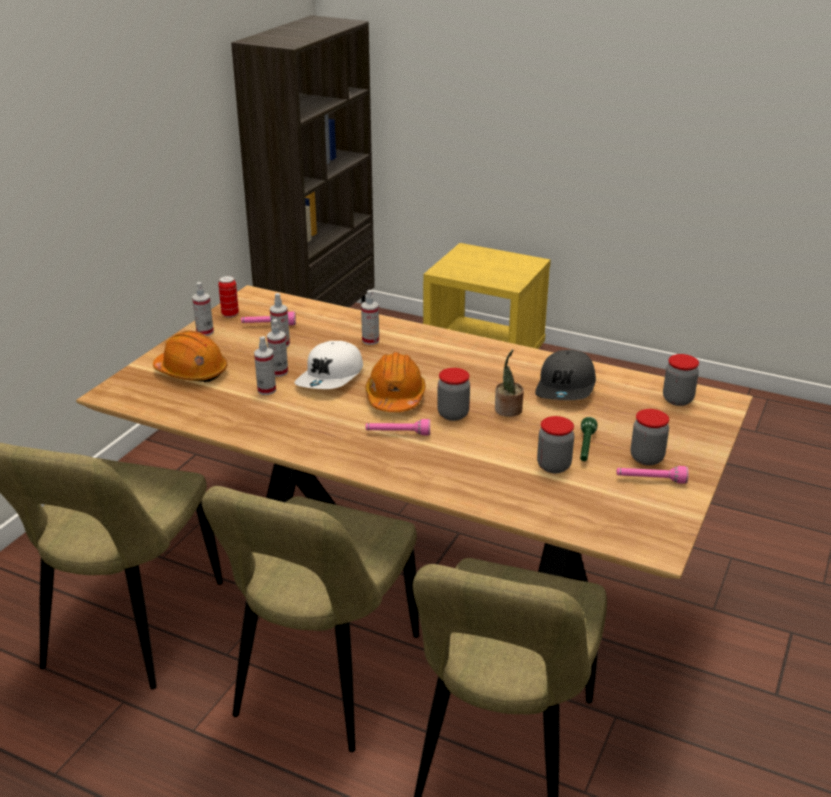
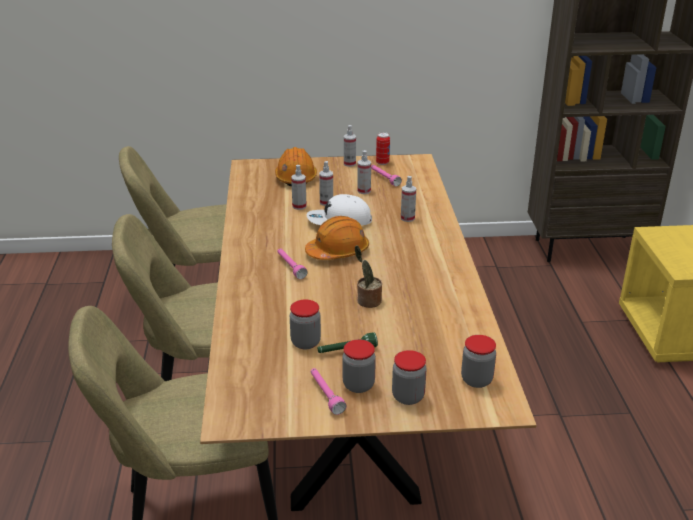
camera: 60 degrees right, 0 degrees up
jar [437,368,470,421] -> jar moved to [392,350,427,405]
grey cap [535,350,596,400] -> none

